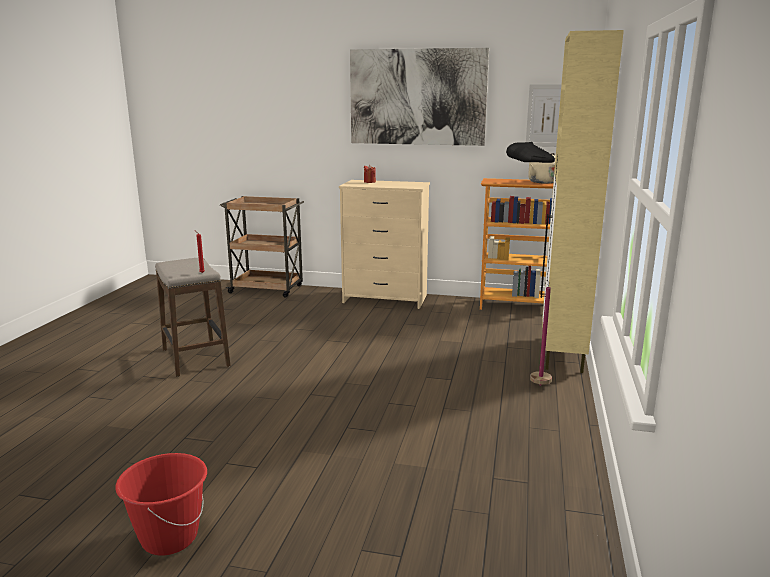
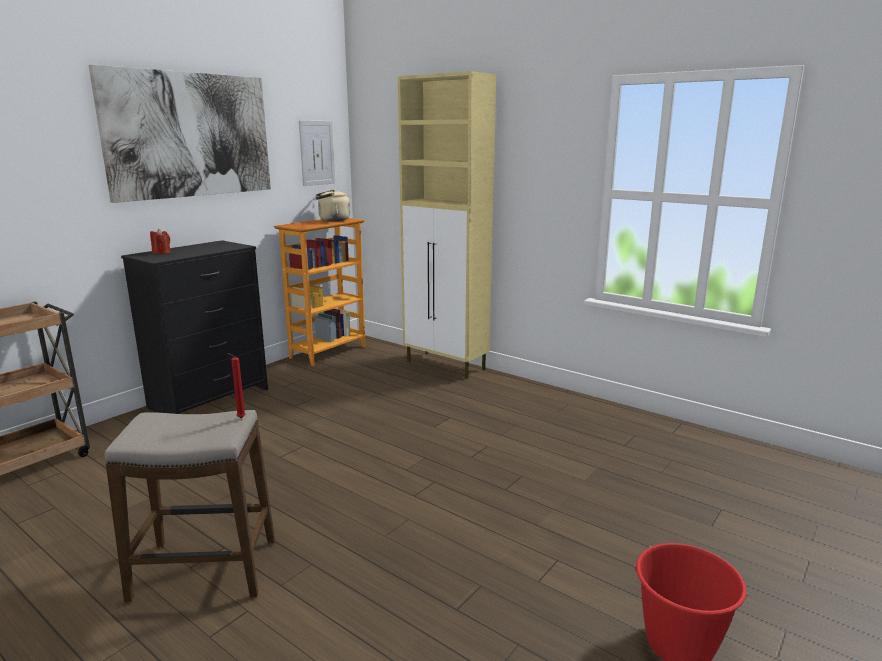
camera: 65 degrees left, 0 degrees up
beige dresser [339,180,430,309] -> black dresser [121,240,268,414]
black floor lamp [506,142,558,386] -> none

